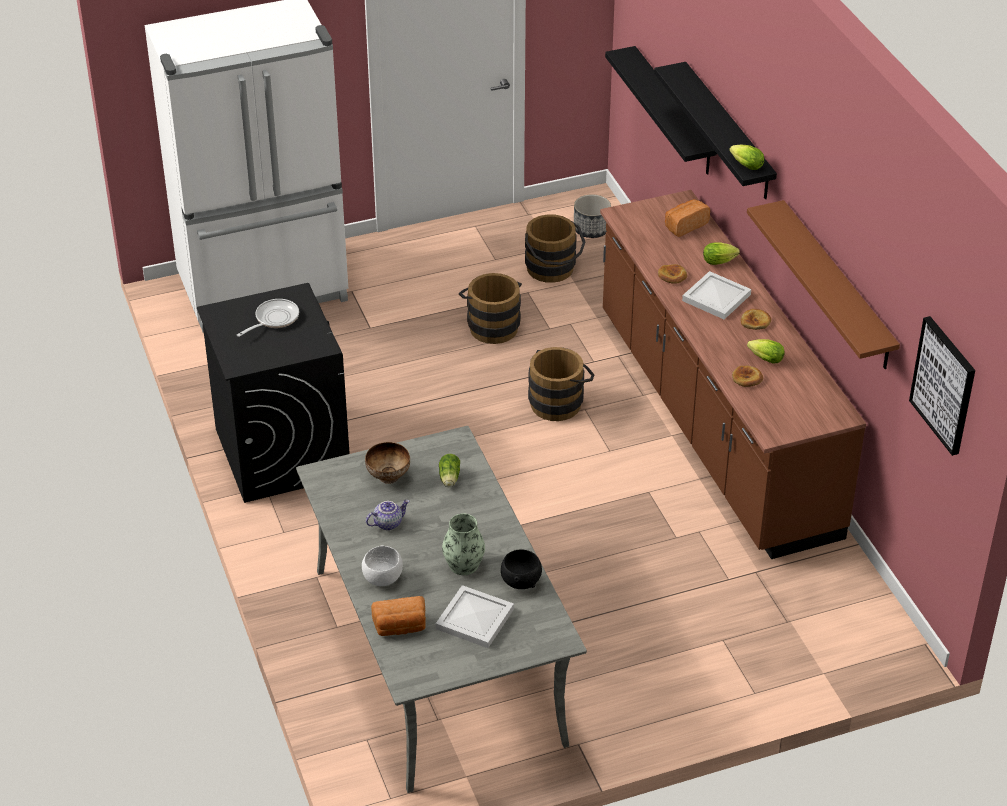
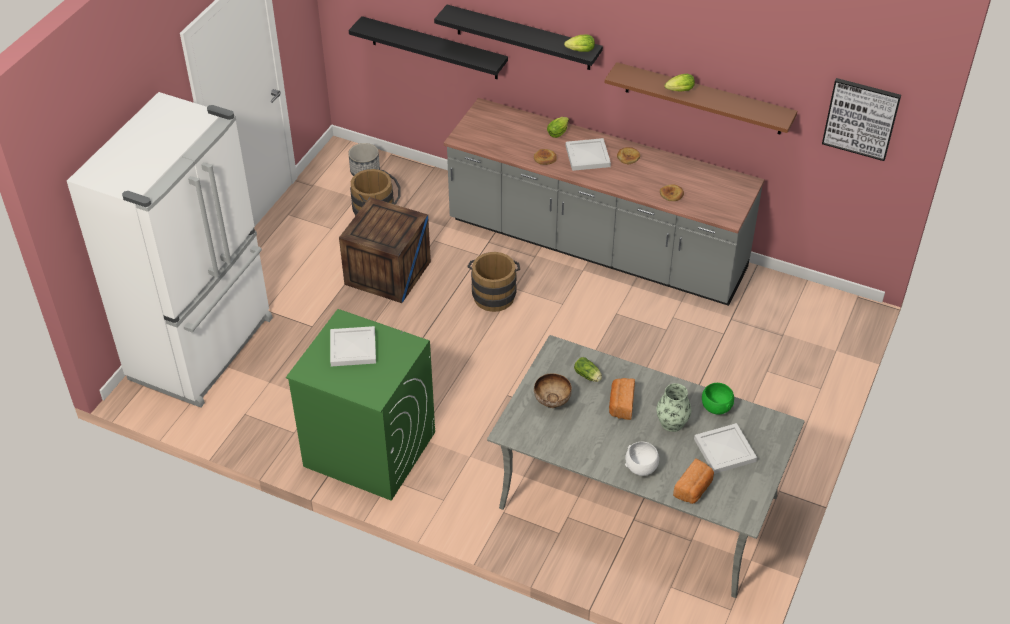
camera: 45 degrees left, 5 degrees up
black washing machine [197,283,350,503] -> green washing machine [286,309,435,501]
frying pan [237,299,299,337] -> white tray [330,326,376,366]
teapot [366,500,409,530] -> none
brown bucket [459,273,522,344] -> crate [339,197,431,303]
black bowl [501,549,542,589] -> green bowl [702,383,734,415]
brown counter [600,190,866,559] -> grey counter [444,98,765,306]
bread [665,199,710,237] -> bread moved to [609,378,635,420]
lettuce [747,339,785,363] -> lettuce moved to [664,74,695,91]

